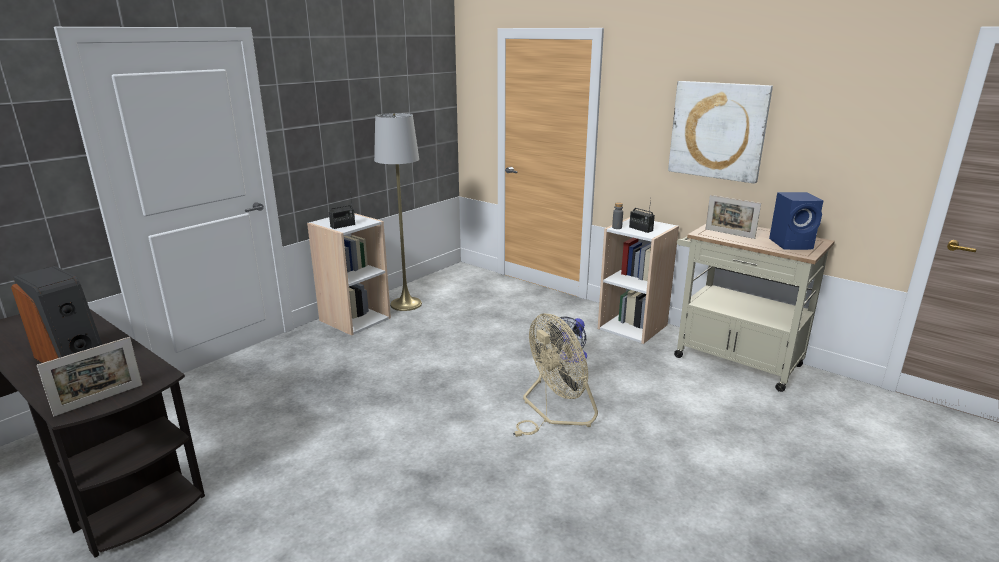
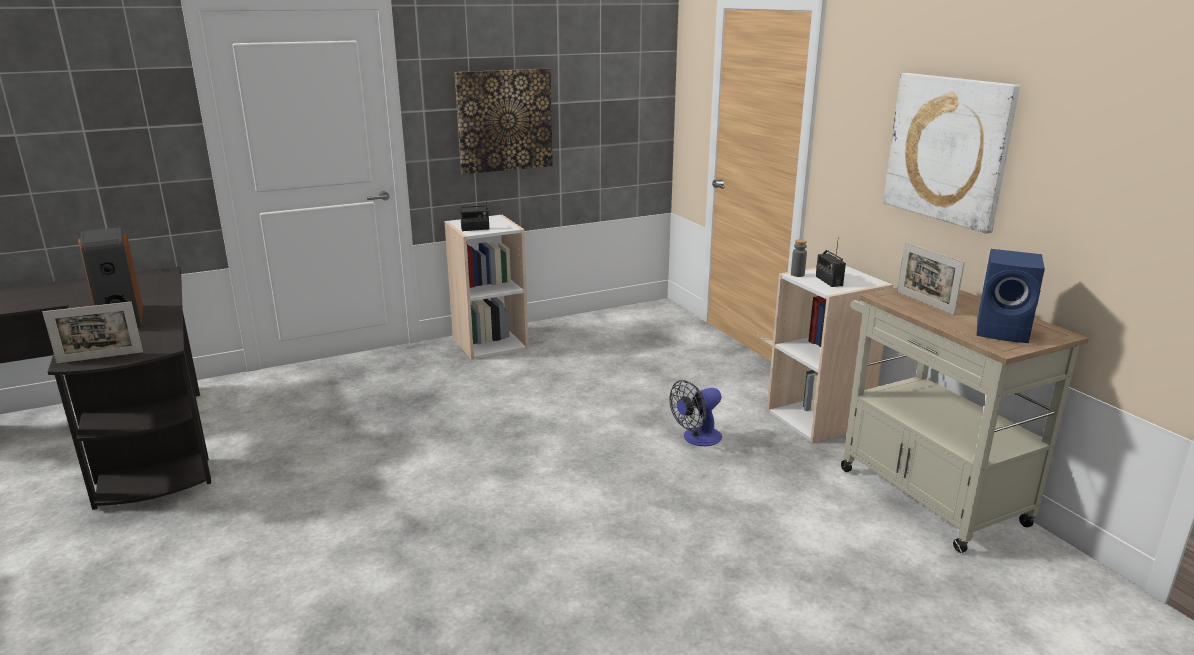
camera: 25 degrees right, 0 degrees up
grey floor lamp [374,113,422,311] -> none
beige fan [513,313,598,437] -> none
none -> picture [455,68,553,174]

